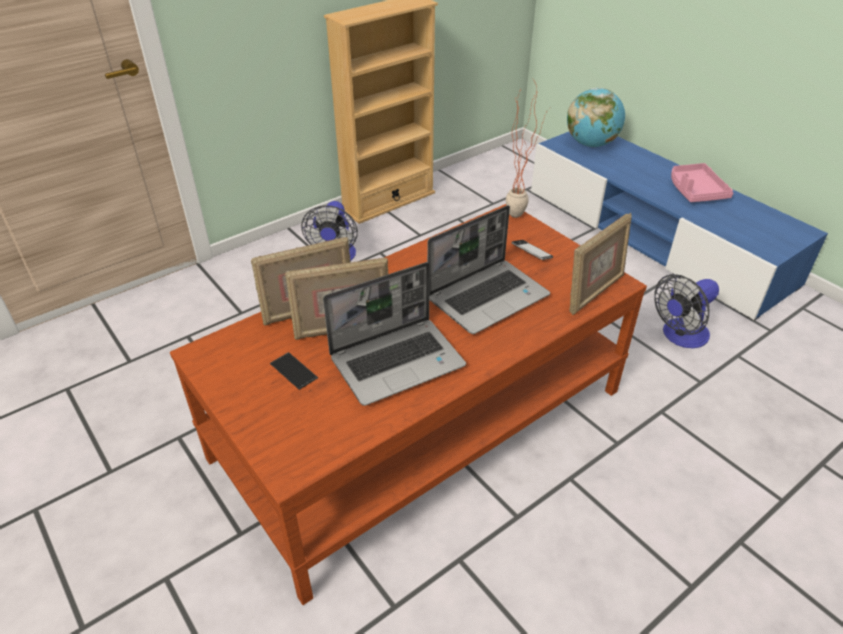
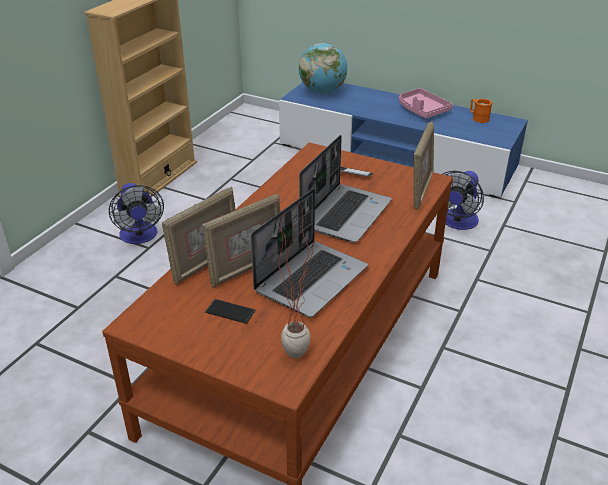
camera: 25 degrees left, 5 degrees down
potted plant [506,79,550,218] -> potted plant moved to [278,200,321,359]
none -> orange mug [470,99,492,123]

